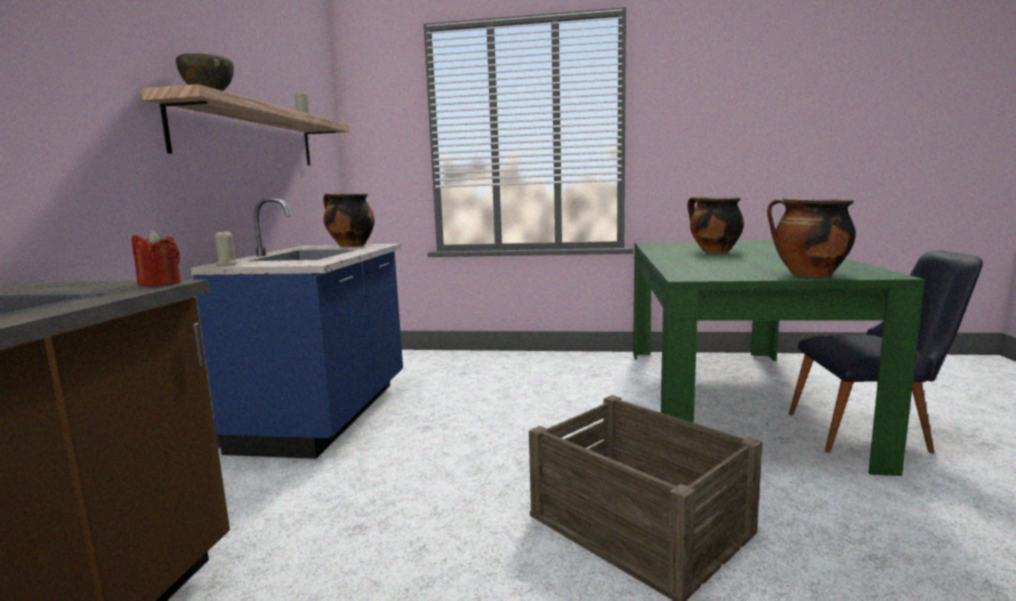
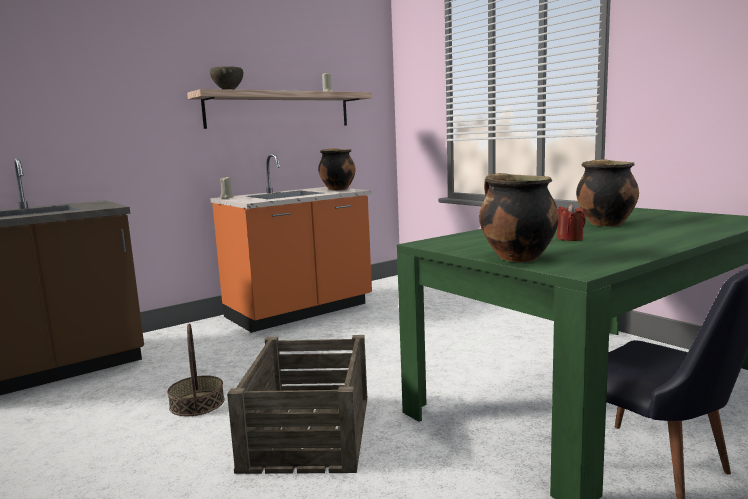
camera: 45 degrees right, 0 degrees up
red candle [132,230,181,286] -> red candle moved to [557,203,586,241]
blue counter [191,197,403,459] -> orange counter [210,154,372,333]
none -> basket [167,324,225,416]

